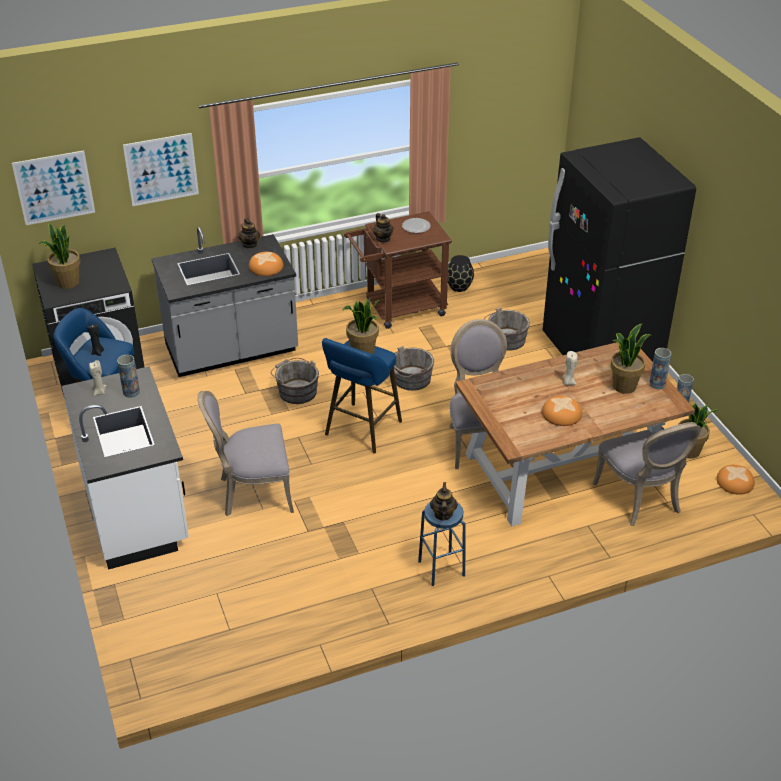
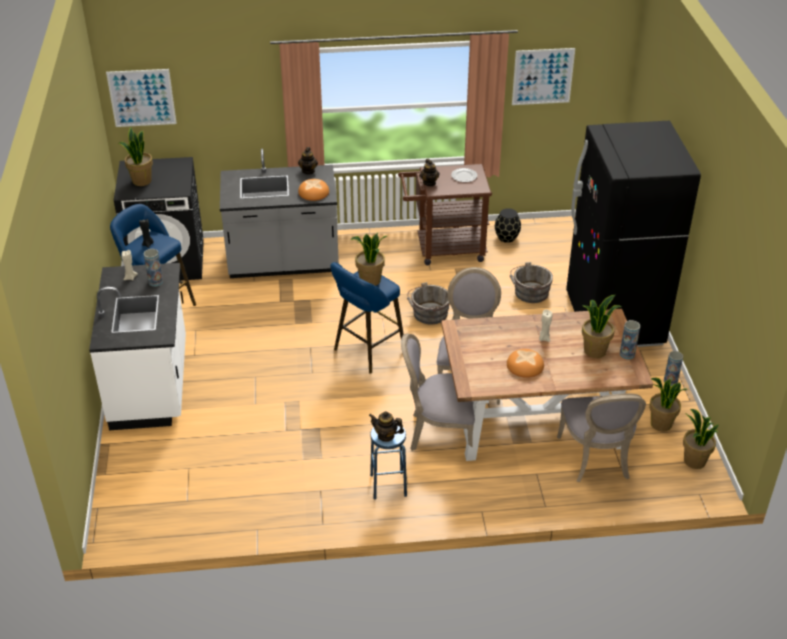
camera: 15 degrees right, 0 degrees up
picture [123,133,199,206] -> picture moved to [512,48,575,105]
grey chair [197,391,294,516] -> grey chair moved to [401,333,475,451]
grey bucket [271,358,319,404] -> none
teapot [430,482,458,521] -> teapot turned 90 degrees counterclockwise [369,411,404,442]
bread [717,465,755,495] -> potted plant [683,409,719,469]

